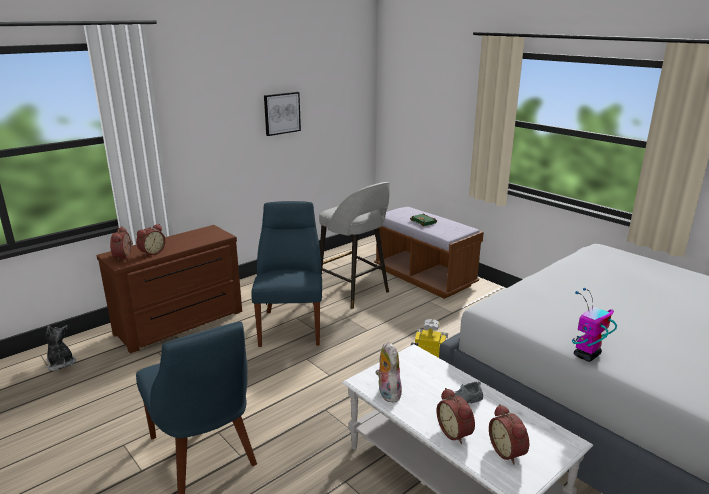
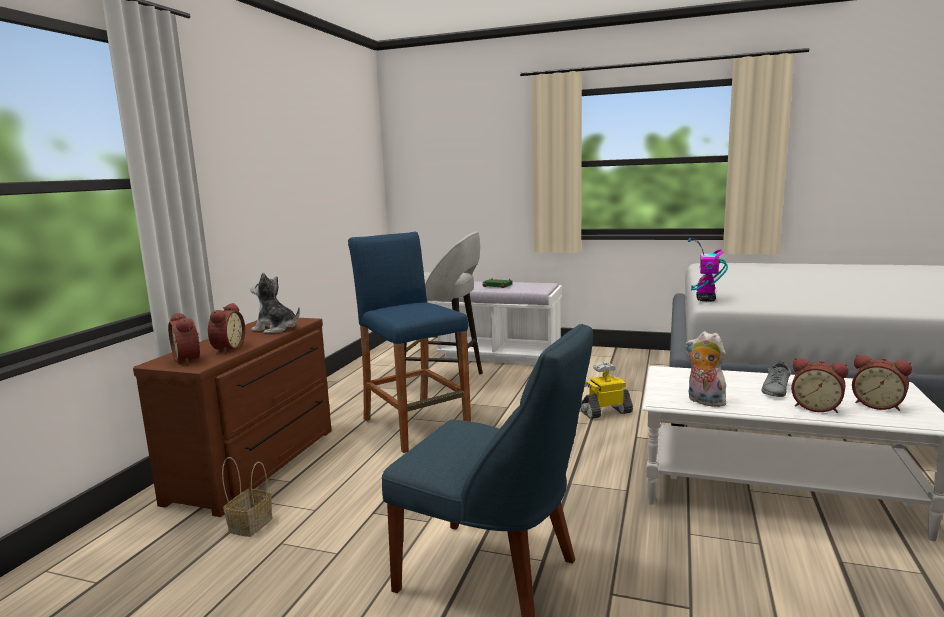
camera: 30 degrees left, 10 degrees down
plush toy [46,325,76,371] -> plush toy moved to [250,272,300,333]
blue chair [251,201,322,347] -> blue stool [348,232,471,453]
picture [264,92,301,136] -> none
brown bench [374,207,484,299] -> white bench [434,281,562,365]
toy robot [572,287,617,362] -> toy robot moved to [688,238,728,302]
none -> basket [222,457,273,537]

